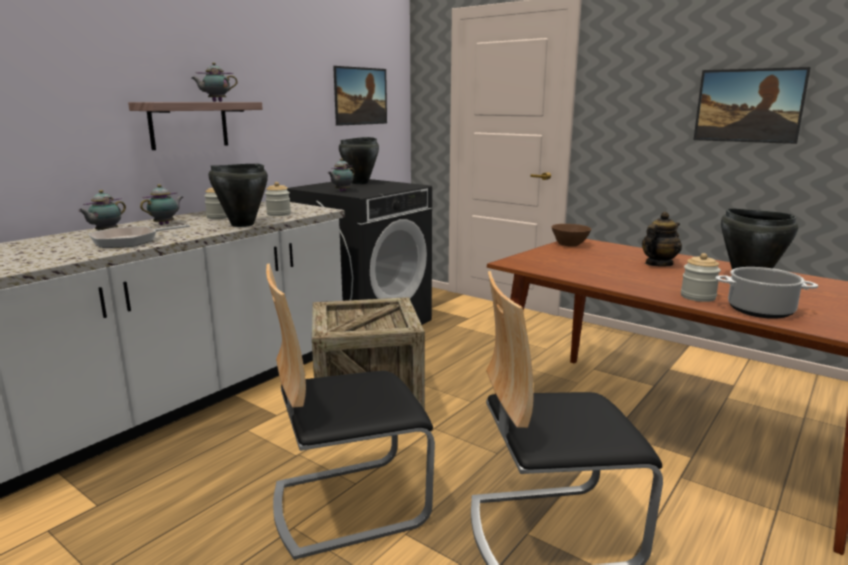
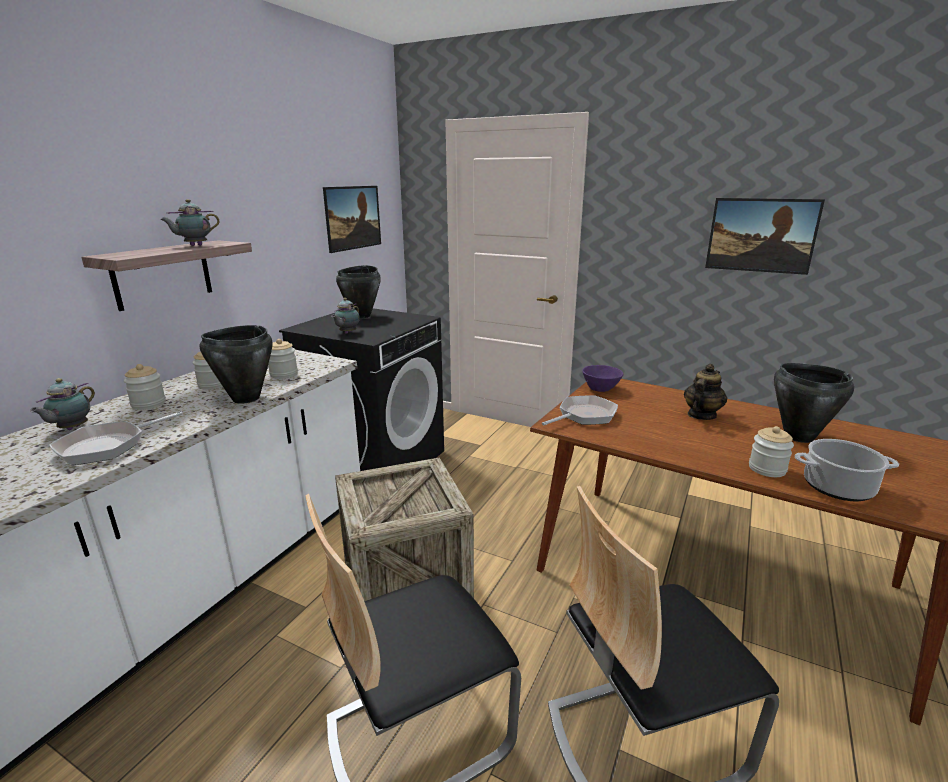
camera: 10 degrees left, 5 degrees up
teapot [140,184,183,225] -> jar [124,364,166,410]
brown bowl [552,224,591,247] -> purple bowl [582,365,623,392]
none -> frying pan [542,396,618,425]

